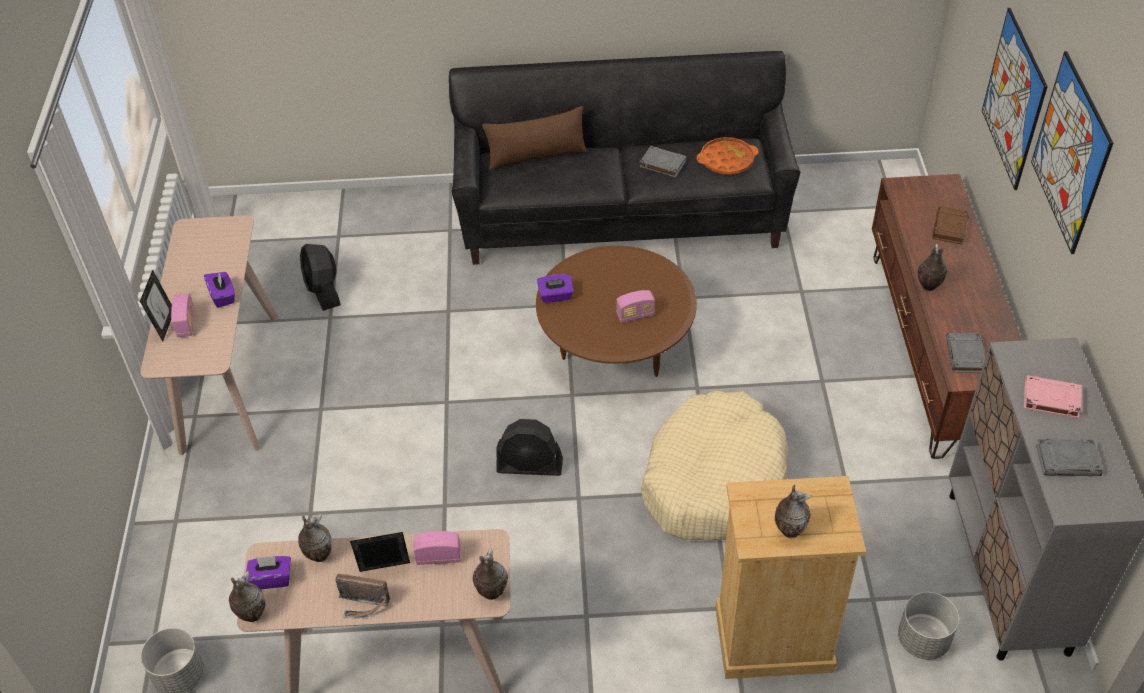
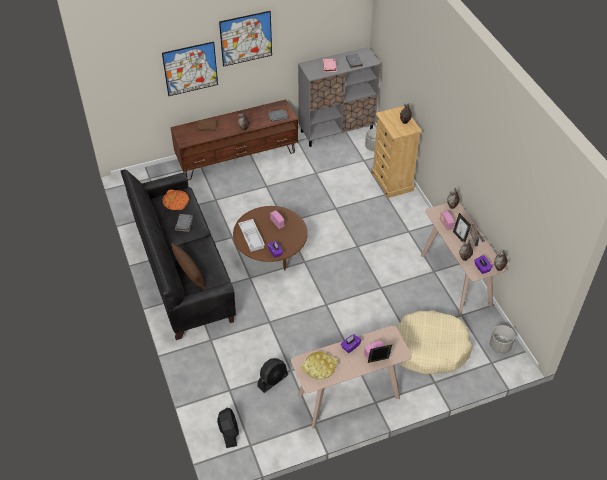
camera: 110 degrees left, 0 degrees up
black fan [496,419,563,476] -> black fan moved to [217,408,239,448]
beige dog bed [641,391,789,540] -> beige dog bed moved to [395,310,472,374]
none -> white tray [238,219,265,252]
none -> yellow tray [301,352,338,379]

